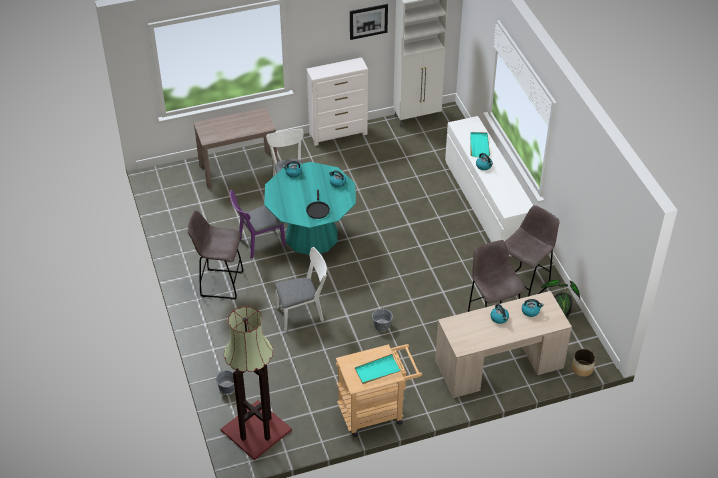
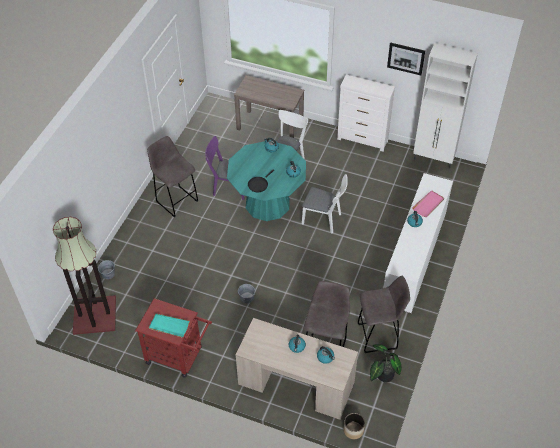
camera: 40 degrees right, 5 degrees up
white chair [275,247,327,330] -> white chair moved to [302,174,348,233]
beige cart [336,344,422,437] -> red cart [135,298,212,378]
turquoise tray [470,132,490,157] -> pink tray [412,190,444,217]

